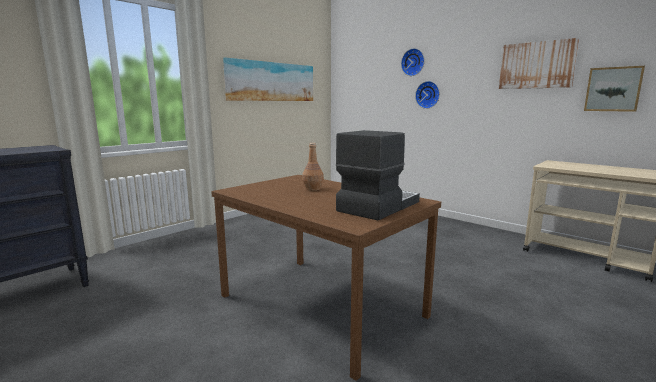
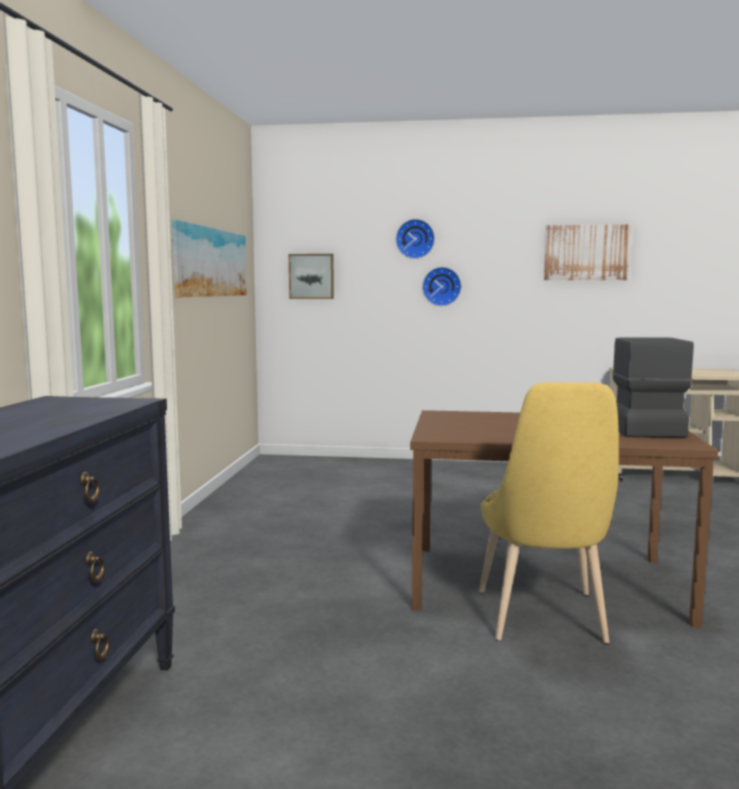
camera: 35 degrees left, 5 degrees down
brown bottle [302,143,324,191] -> none
picture [584,66,645,112] -> picture moved to [289,254,334,299]
none -> yellow chair [479,382,619,644]

